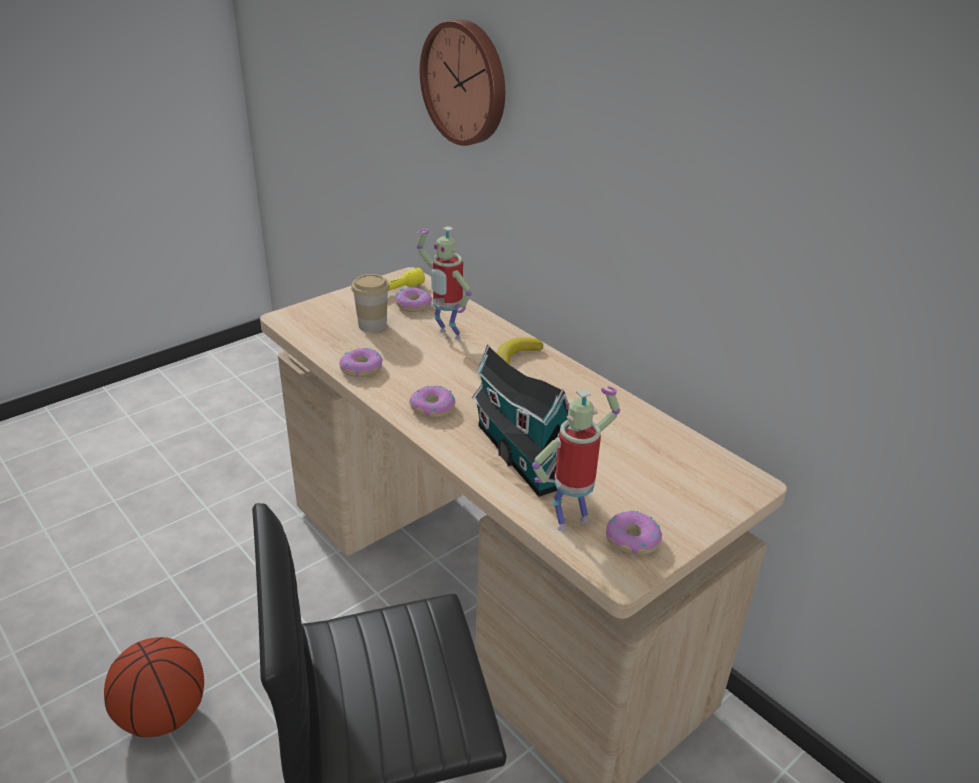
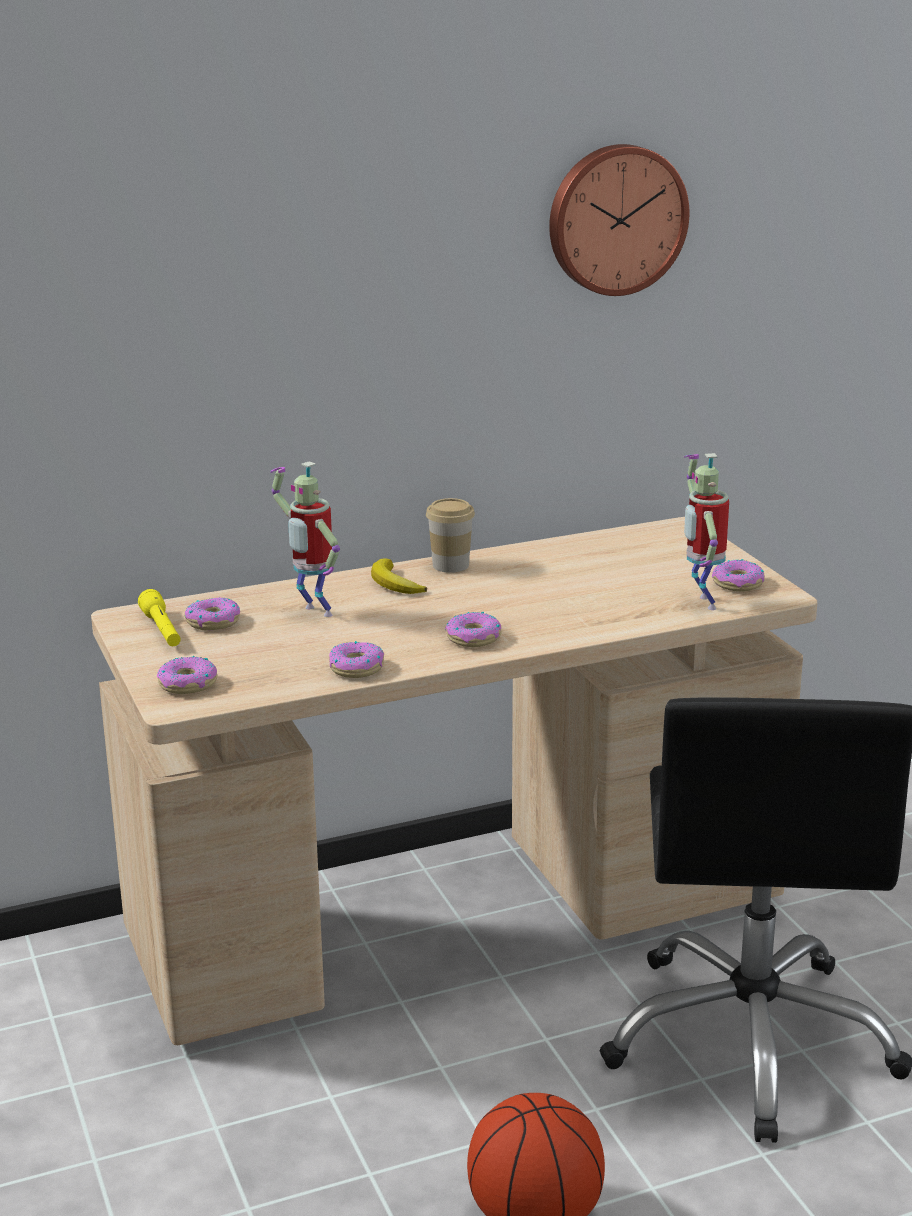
camera: 70 degrees left, 10 degrees down
cup [351,274,390,332] -> cup moved to [426,498,475,573]
toy robot [417,226,472,340] -> toy robot turned 75 degrees clockwise [270,461,340,617]
wall clock [420,19,505,146] -> wall clock moved to [549,144,690,296]
toy house [472,344,569,497] -> none
none -> donut [157,656,217,694]

